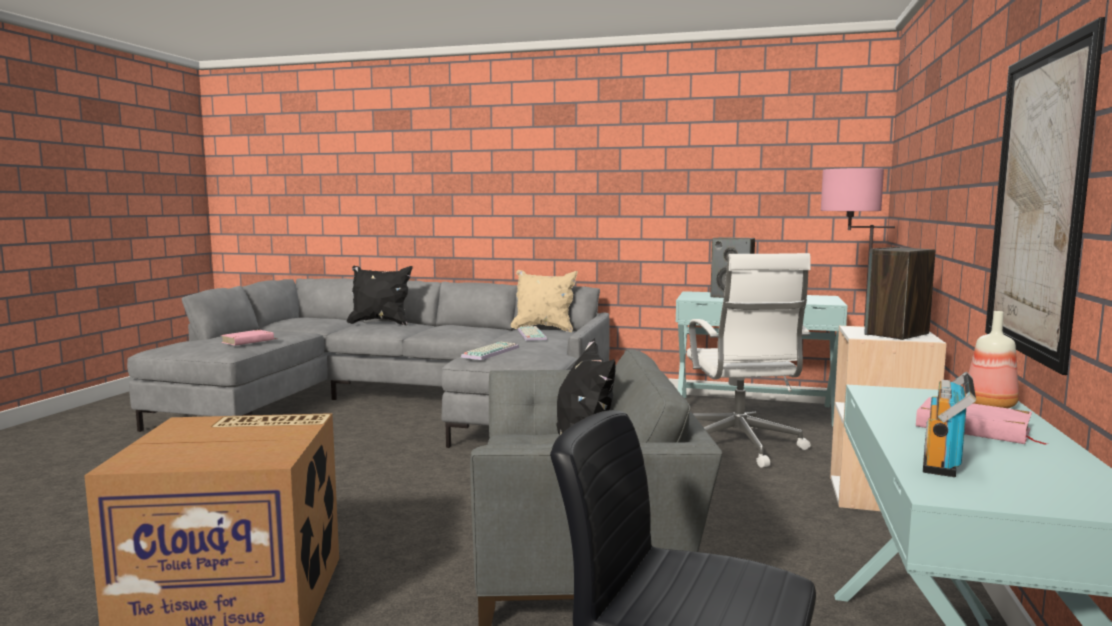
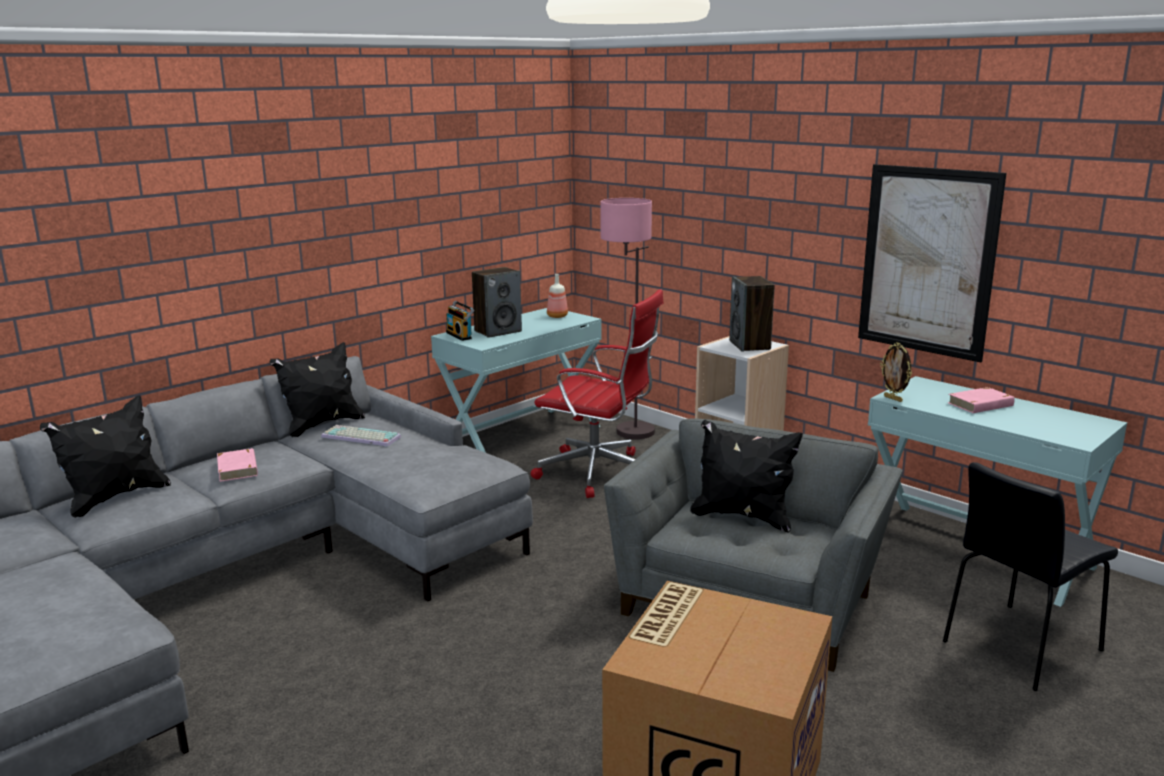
camera: 60 degrees left, 10 degrees up
pink book [221,330,274,346] -> pink book moved to [217,448,258,482]
keyboard [461,342,519,360] -> none
beige pillow [511,270,578,332] -> black pillow [270,342,365,437]
white office chair [687,253,811,468] -> red office chair [531,289,664,498]
radio [923,372,976,477] -> radio moved to [446,301,475,341]
bottle [964,311,1019,408] -> bottle moved to [547,274,568,318]
none -> picture frame [880,342,912,402]

